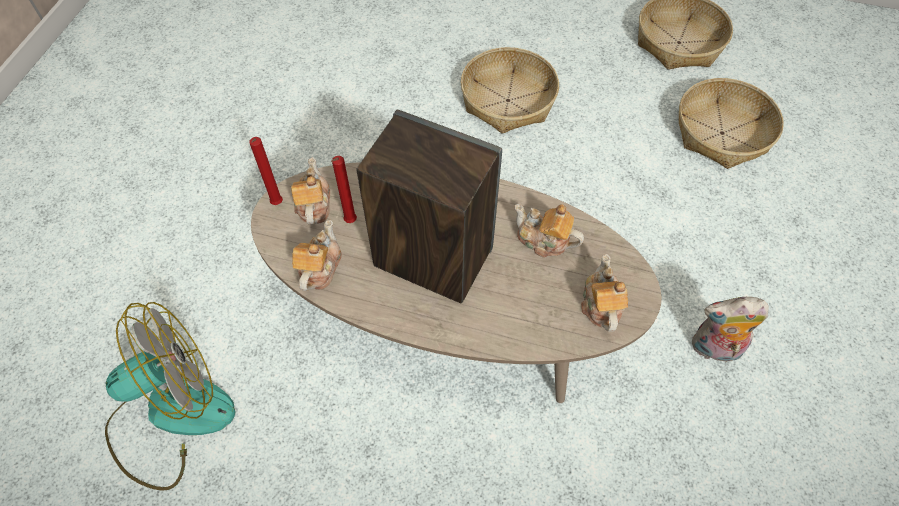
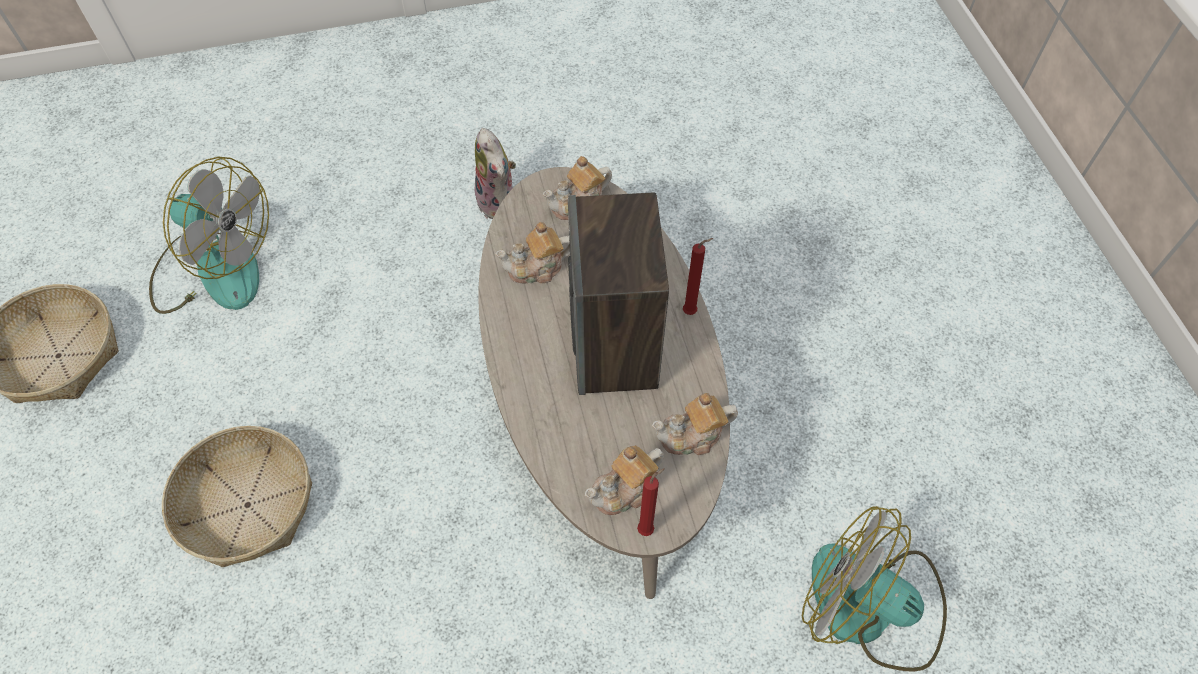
camera: 120 degrees left, 0 degrees up
red candle [331,156,357,223] -> red candle moved to [683,238,714,315]
teapot [515,204,584,258] -> teapot turned 75 degrees clockwise [496,222,570,283]
basket [679,78,784,169] -> fan [149,157,269,314]

